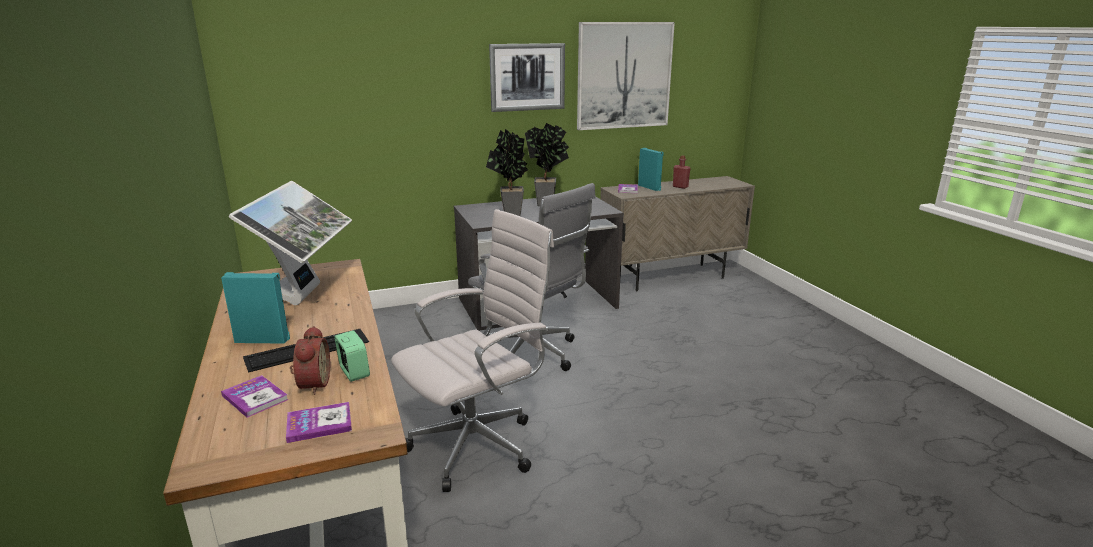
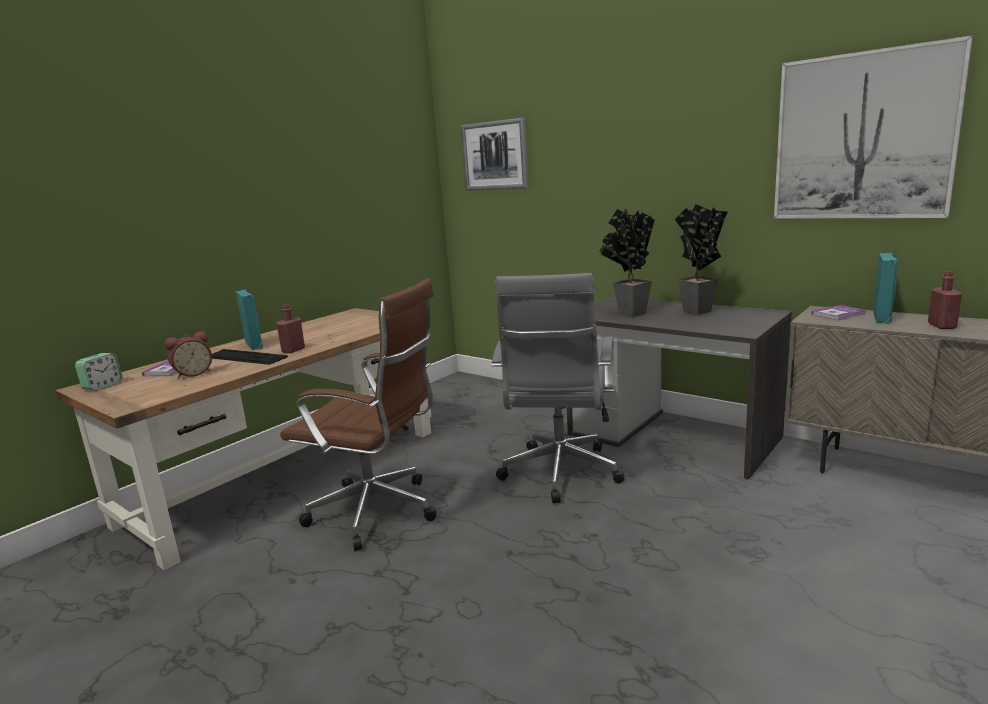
camera: 60 degrees right, 5 degrees down
monitor [229,181,352,305] -> none
book [286,402,352,443] -> none
alarm clock [334,330,370,382] -> alarm clock moved to [75,353,123,391]
white office chair [391,209,554,492] -> brown office chair [280,279,437,551]
picture [489,43,565,112] -> picture moved to [460,117,529,191]
none -> red bottle [276,304,305,353]

